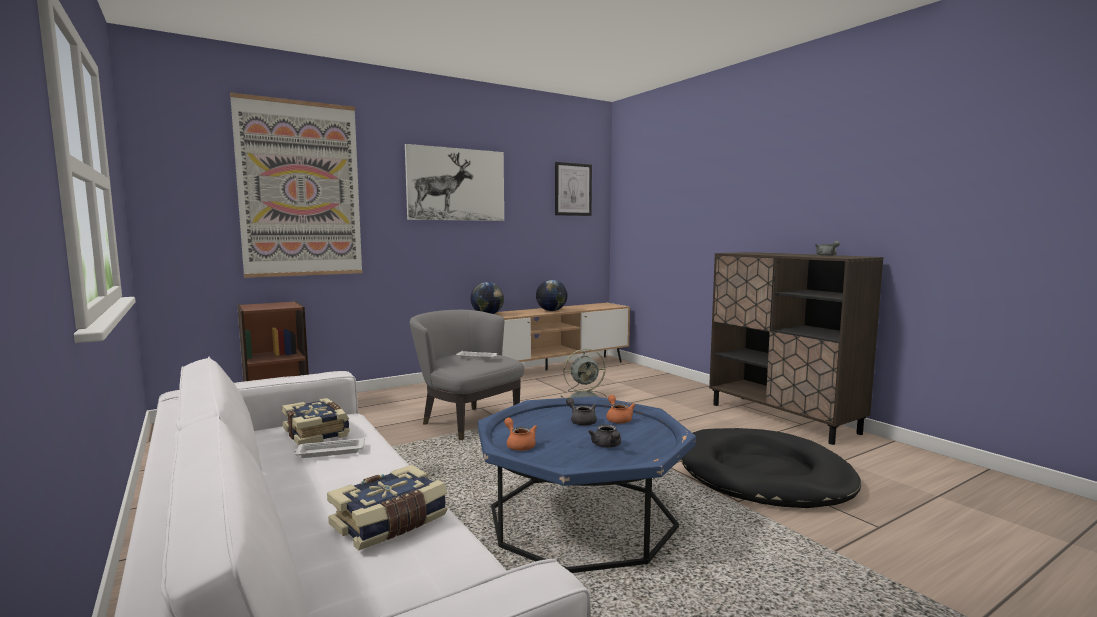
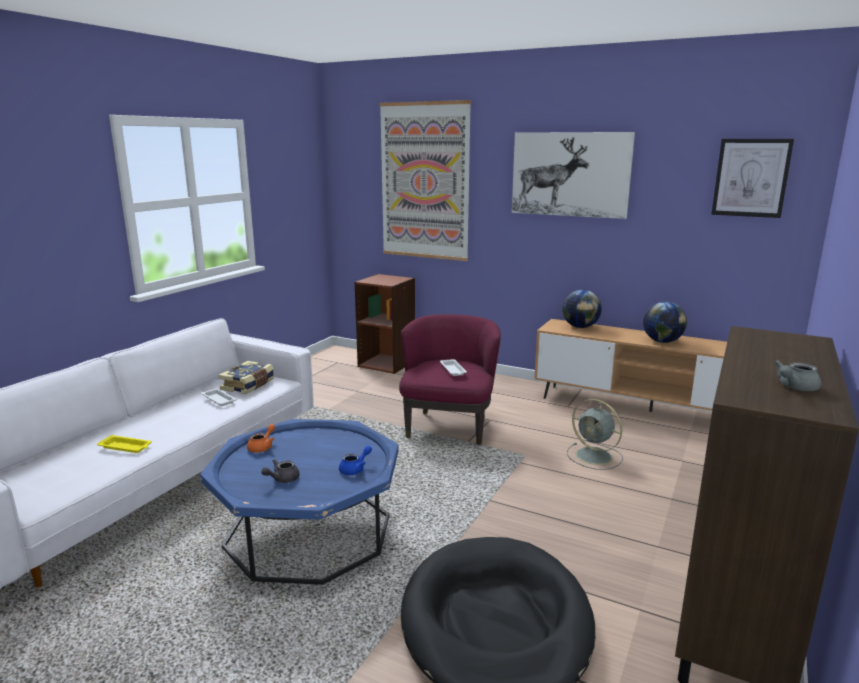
camera: 60 degrees right, 10 degrees up
book [327,465,448,551] -> yellow tray [97,435,152,453]
grey armchair [410,310,524,440] -> purple armchair [399,314,501,445]
grey teapot [566,397,597,426] -> none
orange teapot [606,395,635,424] -> blue teapot [339,446,372,475]

